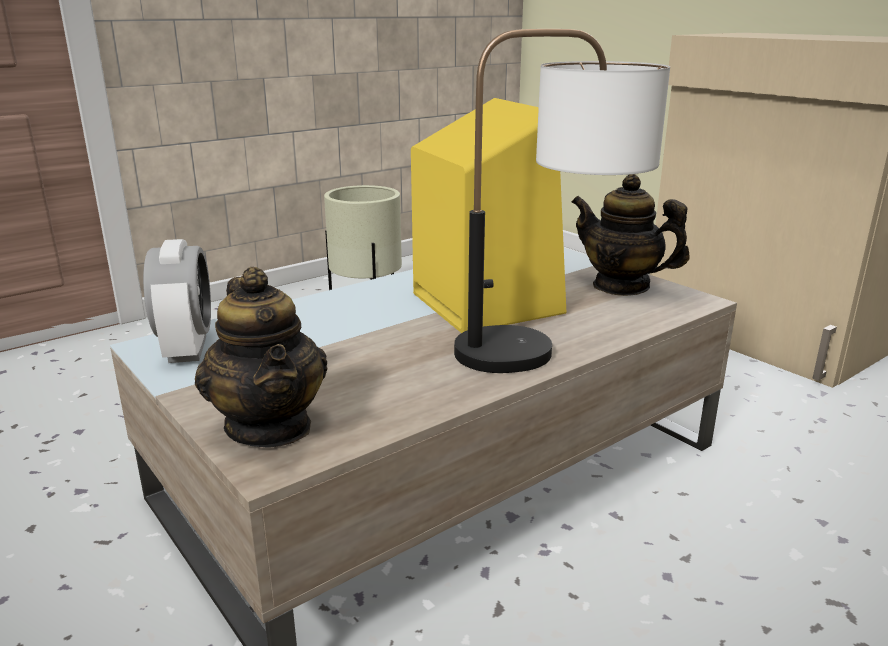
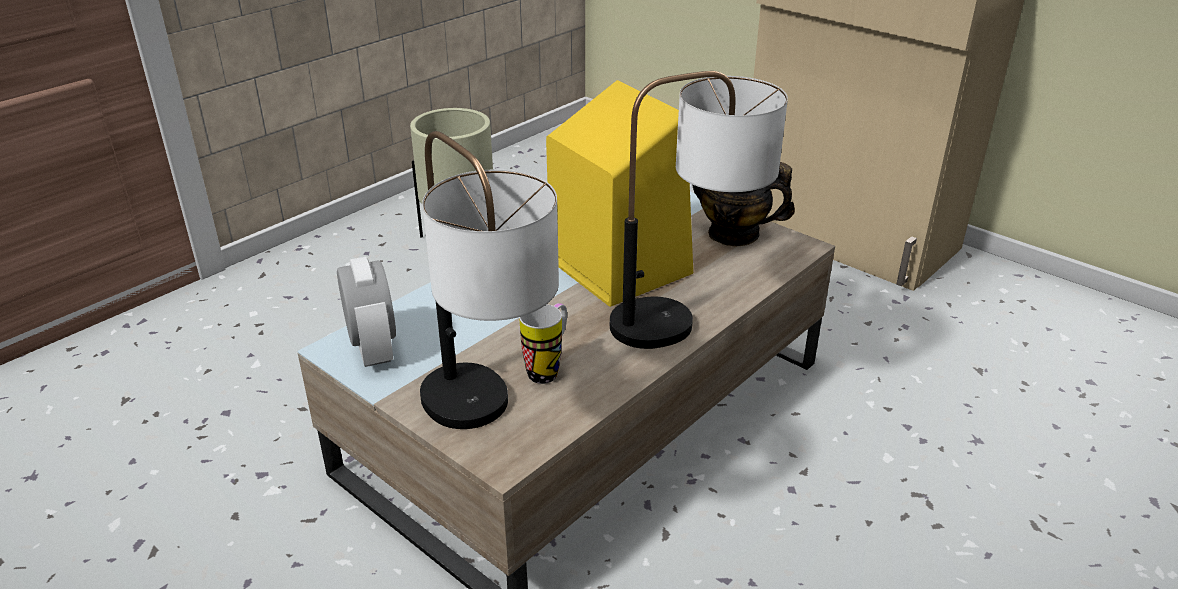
camera: 10 degrees left, 10 degrees up
teapot [195,267,328,447] -> table lamp [420,131,559,429]
none -> mug [519,303,567,384]

